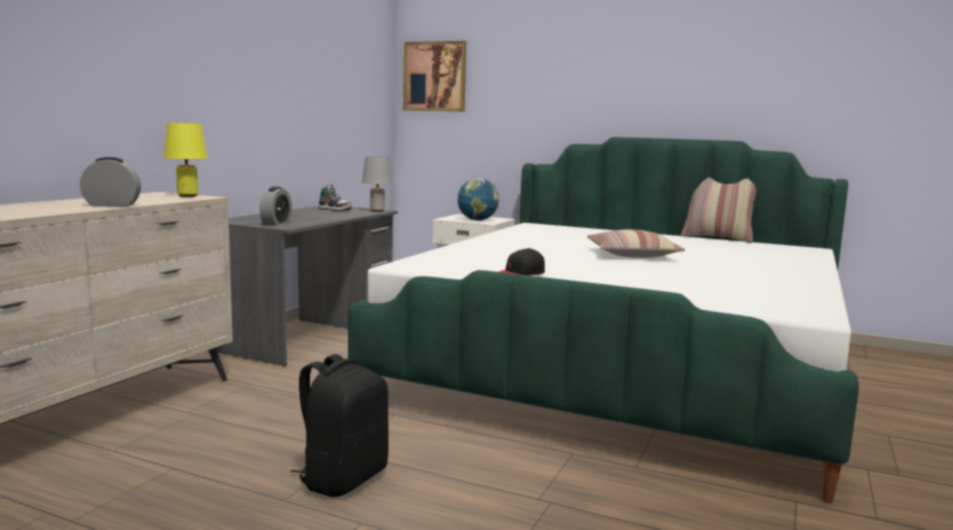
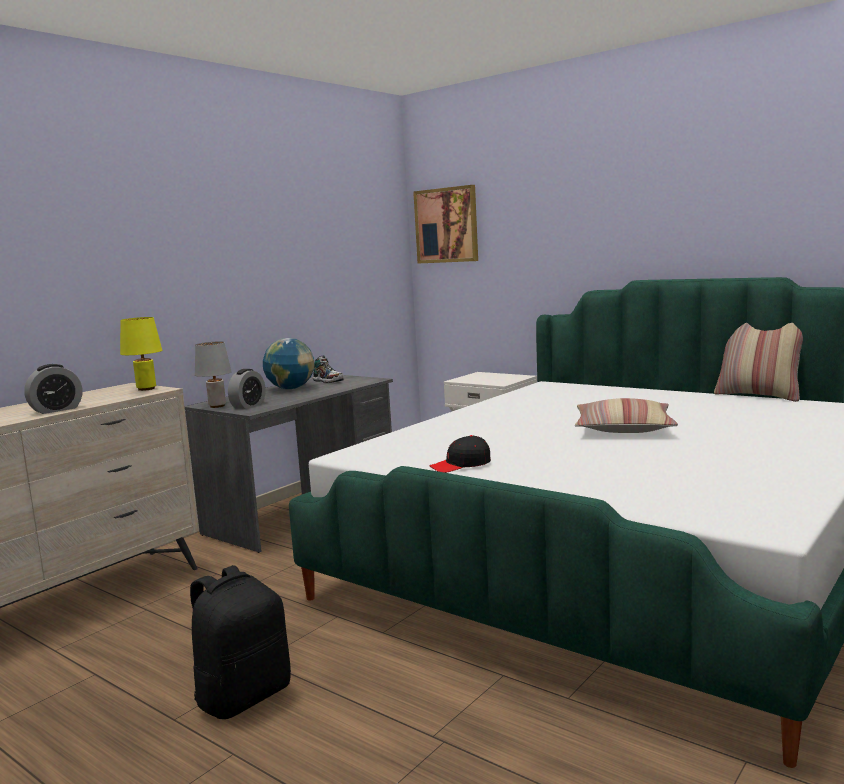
camera: 15 degrees right, 0 degrees up
alarm clock [80,157,141,207] -> alarm clock turned 135 degrees clockwise [24,364,83,414]
grey table lamp [362,157,392,212] -> grey table lamp moved to [195,341,232,408]
globe [458,178,499,220] -> globe moved to [263,338,314,389]

